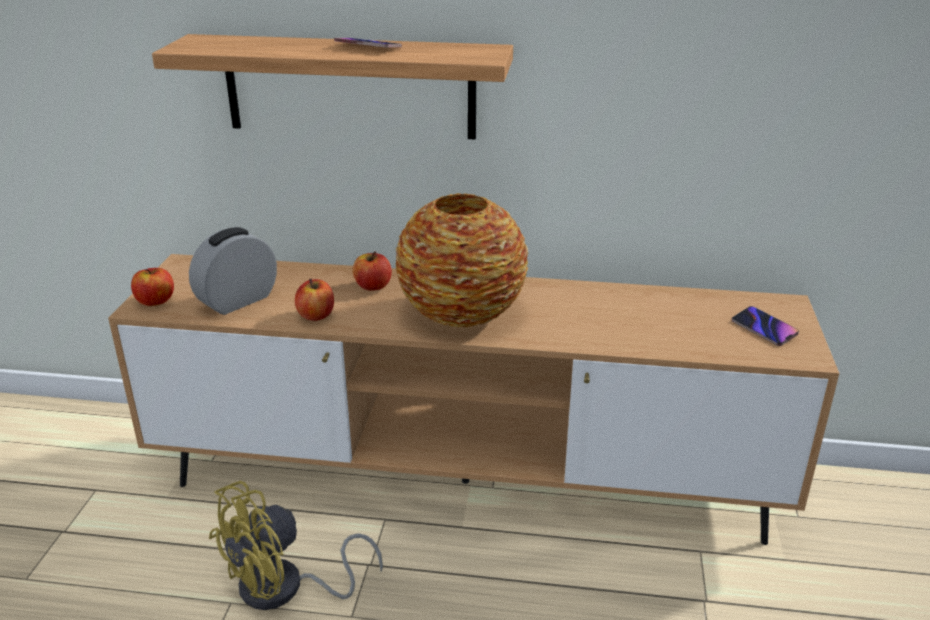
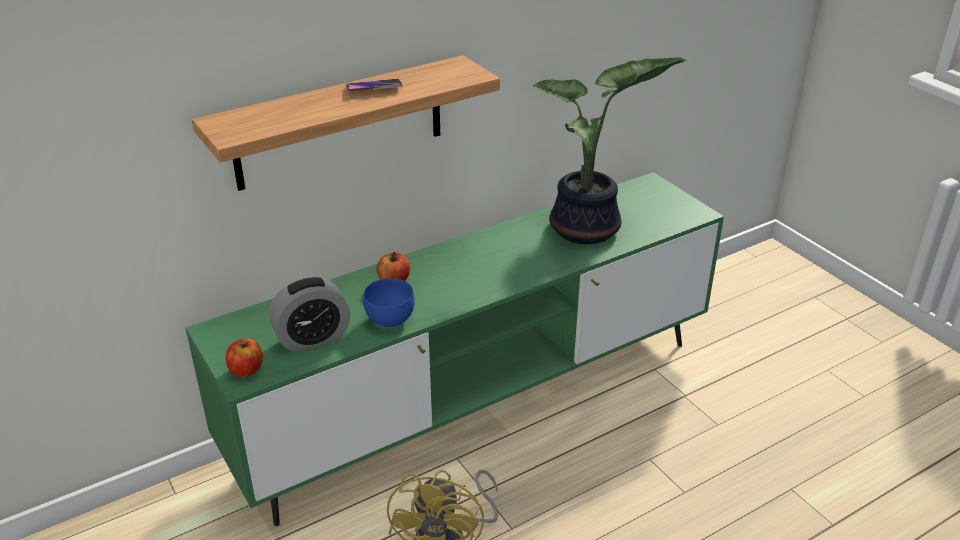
camera: 40 degrees left, 5 degrees up
brown tv stand [108,254,839,545] -> green tv stand [185,172,724,526]
alarm clock [189,227,277,315] -> alarm clock turned 120 degrees counterclockwise [269,276,350,352]
apple [295,279,334,321] -> blue bowl [363,278,415,328]
vase [396,193,528,327] -> none
phone [732,306,799,346] -> none
none -> potted plant [533,57,687,244]

